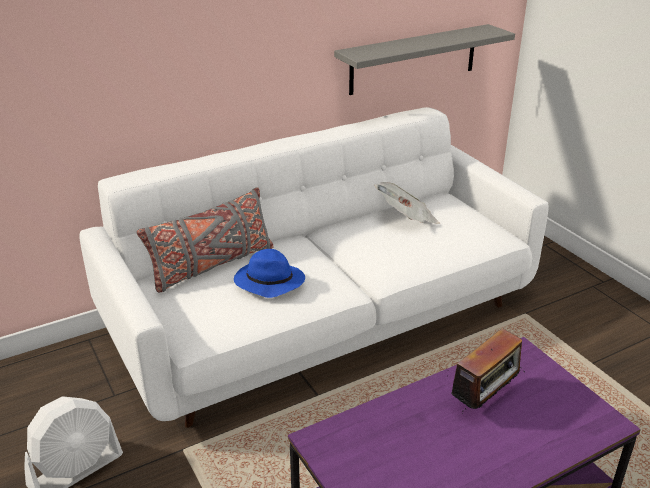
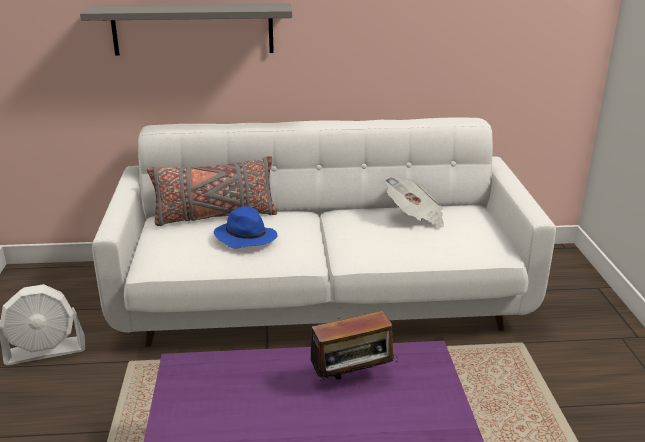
camera: 25 degrees right, 5 degrees down
grey shelf [334,24,515,95] -> grey shelf moved to [80,3,292,56]

